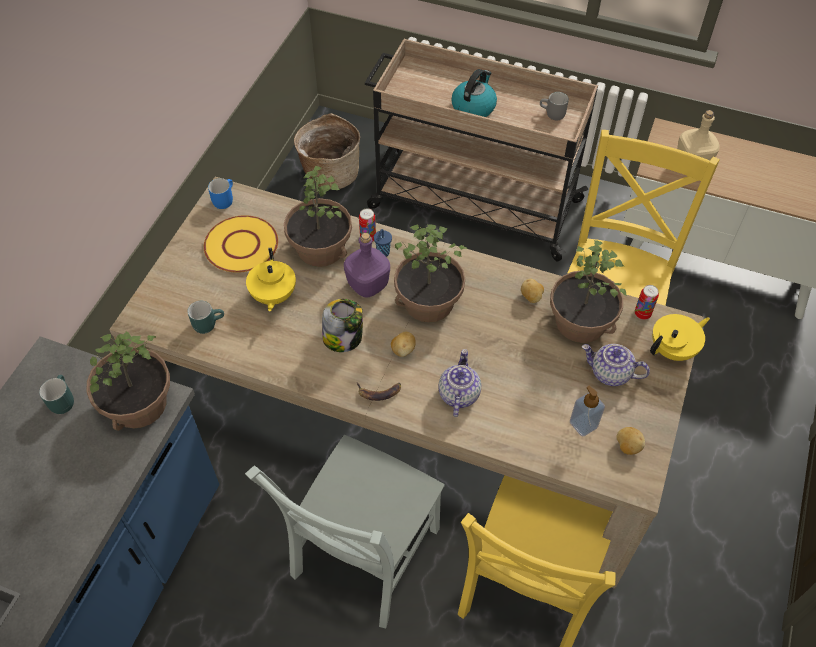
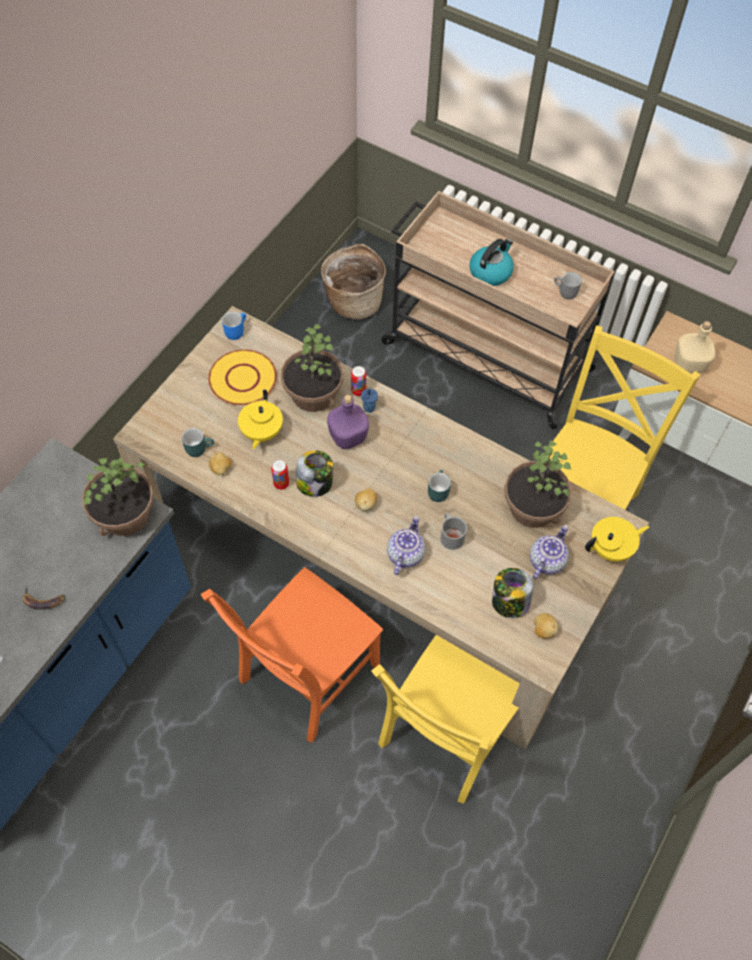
camera: 10 degrees right, 5 degrees up
turquoise mug [39,375,74,414] -> turquoise mug moved to [428,470,451,502]
grey chair [245,435,445,628] -> orange chair [200,567,383,743]
banana [357,383,401,401] -> banana moved to [22,587,65,610]
potted plant [394,224,468,322] -> none
potato [521,278,544,303] -> potato moved to [209,452,231,475]
soap dispenser [570,386,605,436] -> jar [492,568,533,618]
teapot [582,344,650,386] -> teapot turned 90 degrees clockwise [530,525,569,579]
can [635,285,659,320] -> can moved to [271,460,289,490]
none -> grey mug [441,513,467,550]

